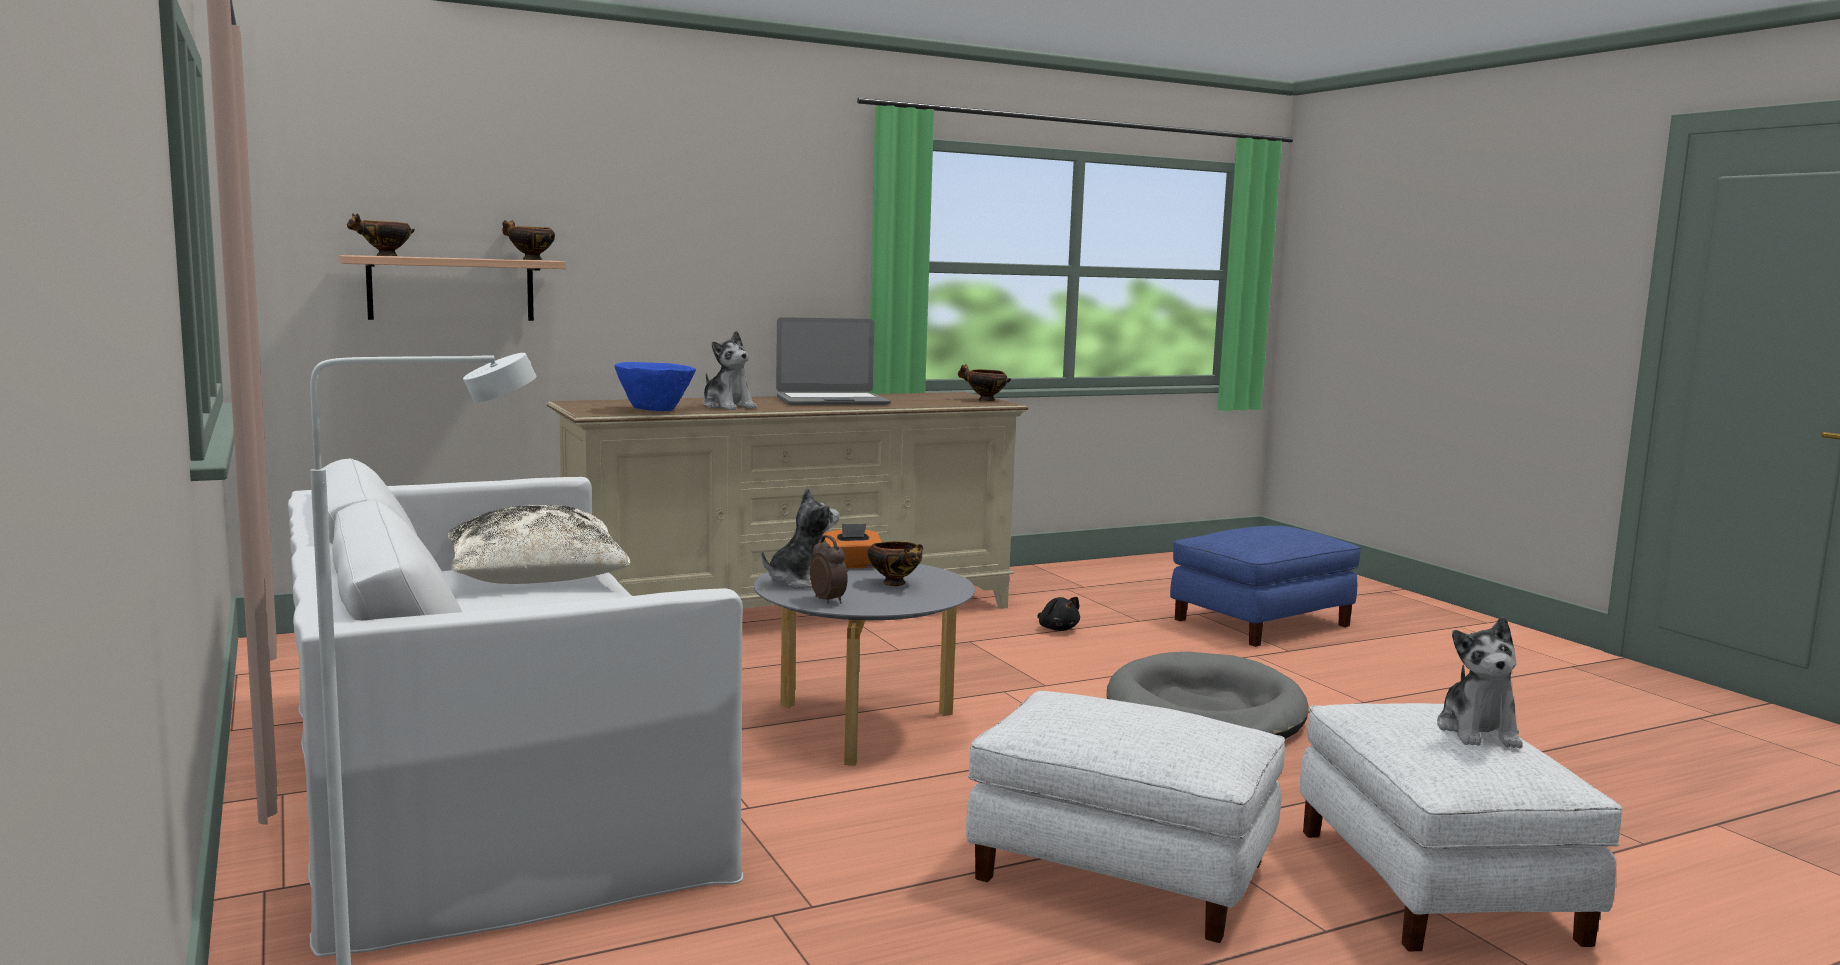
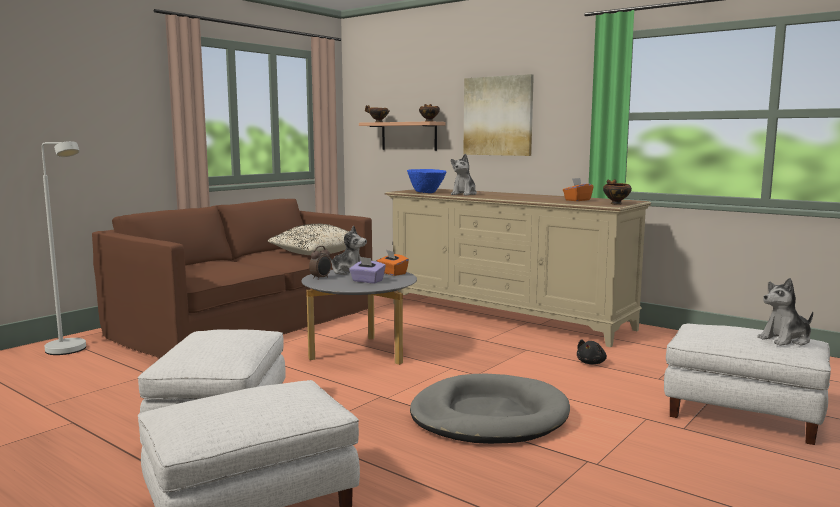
camera: 65 degrees right, 0 degrees up
white sofa [288,458,743,957] -> brown sofa [92,199,372,358]
laptop [776,317,891,405] -> none
bowl [868,541,923,586] -> purple tissue box [349,257,386,283]
blue ottoman [1170,526,1361,647] -> white ottoman [664,323,831,445]
plush toy [1437,617,1523,748] -> plush toy moved to [757,278,813,346]
none -> picture [463,74,534,156]
none -> orange tissue box [563,178,594,201]

